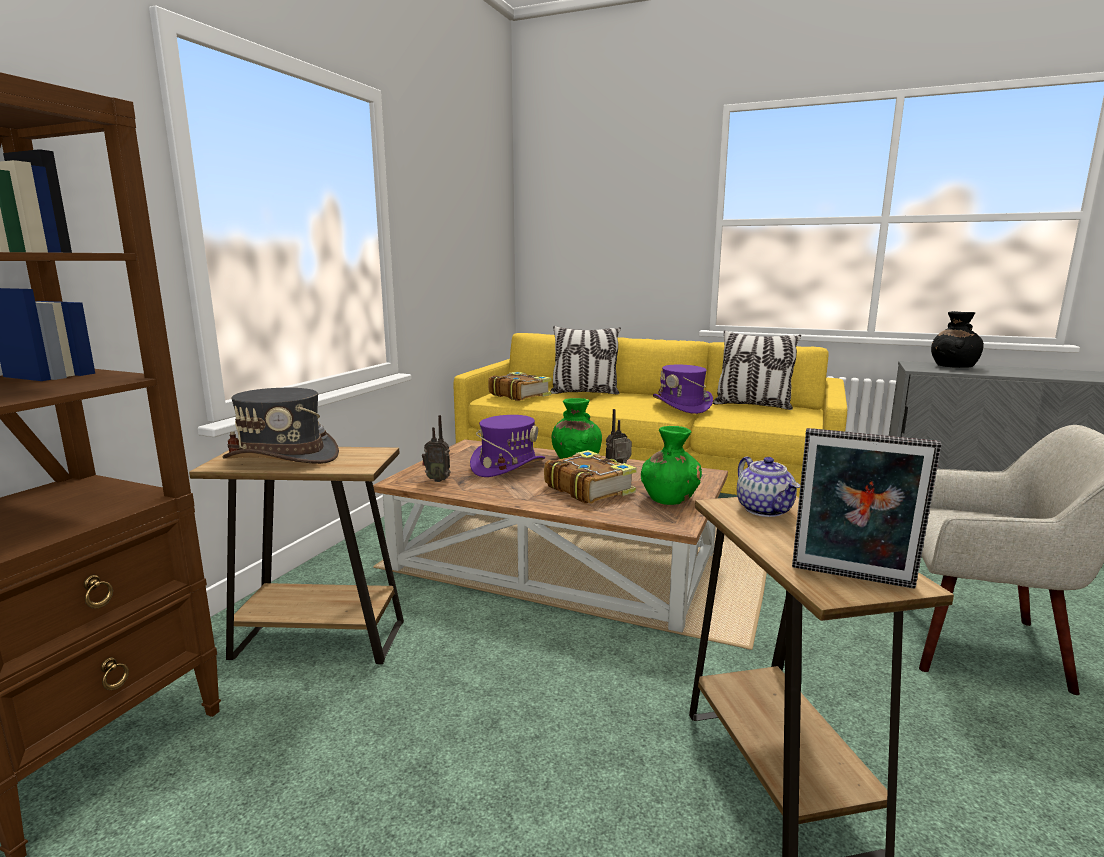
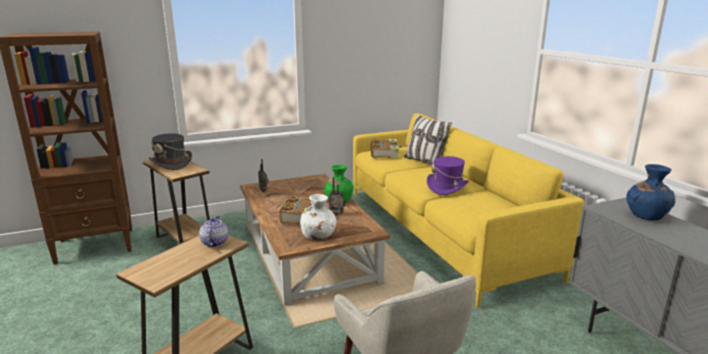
camera: 45 degrees right, 5 degrees up
purple hat [470,415,545,477] -> none
green vase [641,426,702,505] -> white vase [300,194,337,240]
pillow [713,330,801,410] -> none
teapot [737,457,800,517] -> teapot turned 150 degrees clockwise [199,215,228,247]
picture frame [792,428,941,589] -> none
black vase [931,311,984,368] -> blue vase [626,164,676,221]

